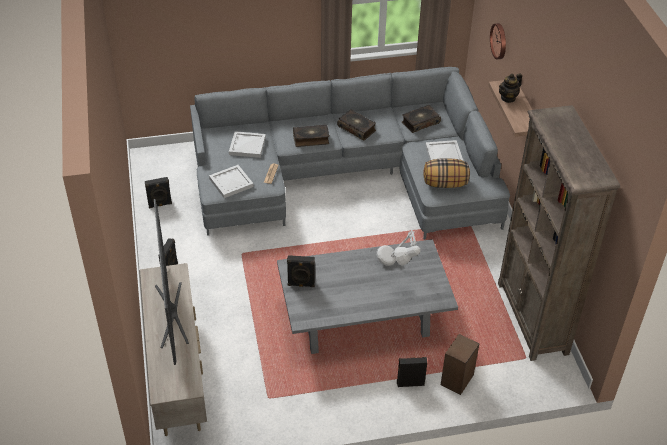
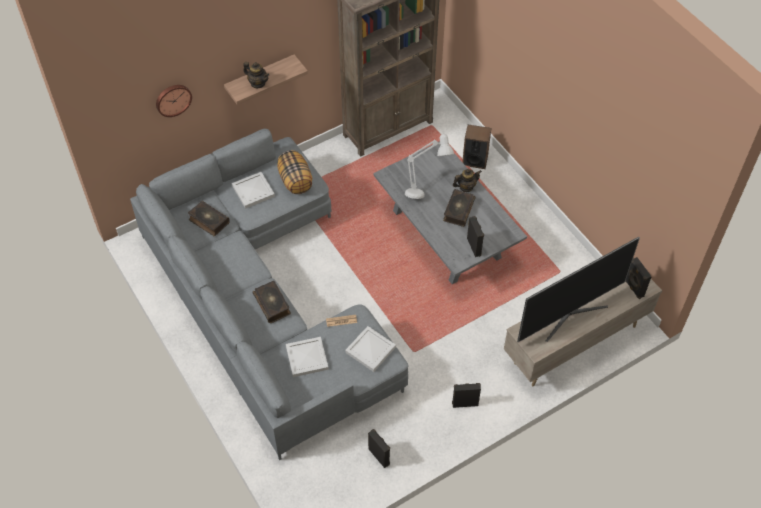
camera: 110 degrees left, 10 degrees up
book [337,110,376,140] -> book moved to [443,189,476,227]
black speaker [397,357,427,387] -> black speaker moved to [626,257,652,299]
none -> teapot [453,169,482,192]

